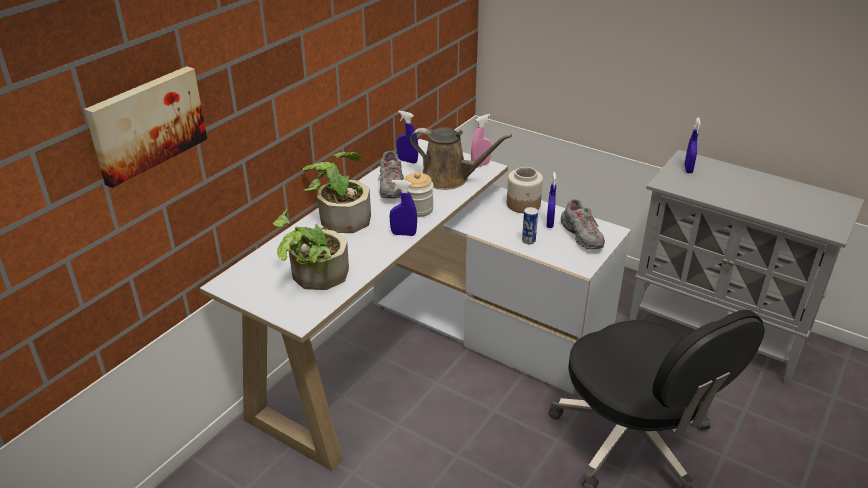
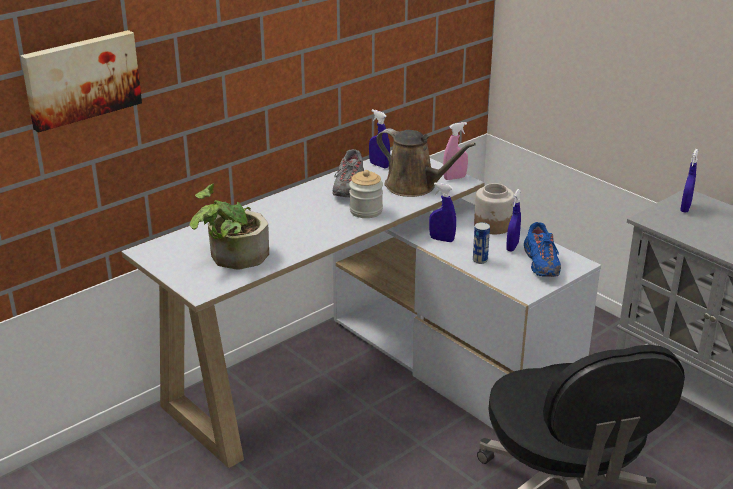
camera: 15 degrees right, 5 degrees down
potted plant [303,152,371,233] -> none
blue spray bottle [389,180,417,236] -> blue spray bottle moved to [429,182,456,242]
grey shoe [561,199,605,249] -> blue shoe [524,222,561,277]

